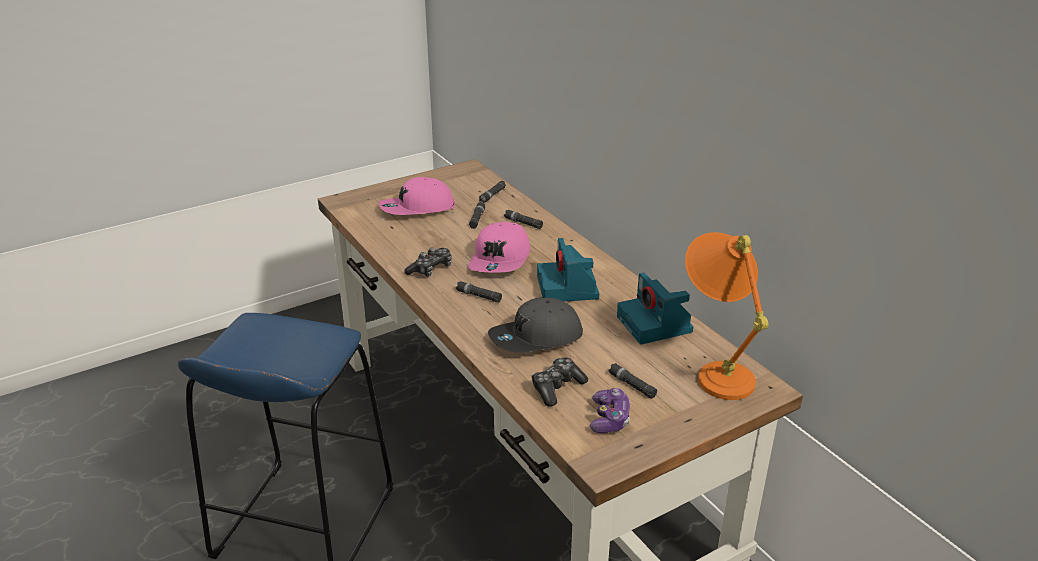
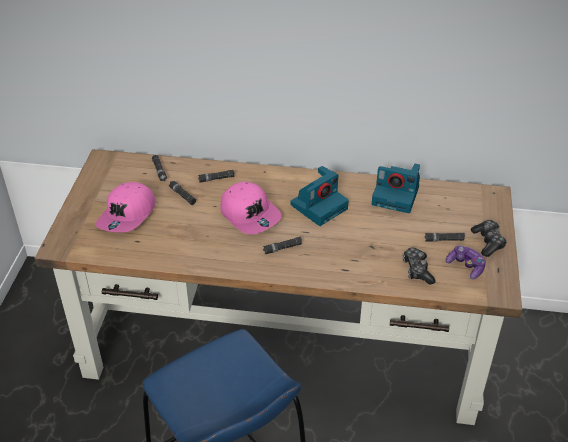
camera: 50 degrees left, 10 degrees up
game controller [404,247,452,277] -> game controller moved to [471,220,507,257]
grey cap [488,298,583,353] -> none
camera [537,238,599,302] -> camera turned 75 degrees counterclockwise [290,166,349,226]
orange table lamp [685,232,768,400] -> none

